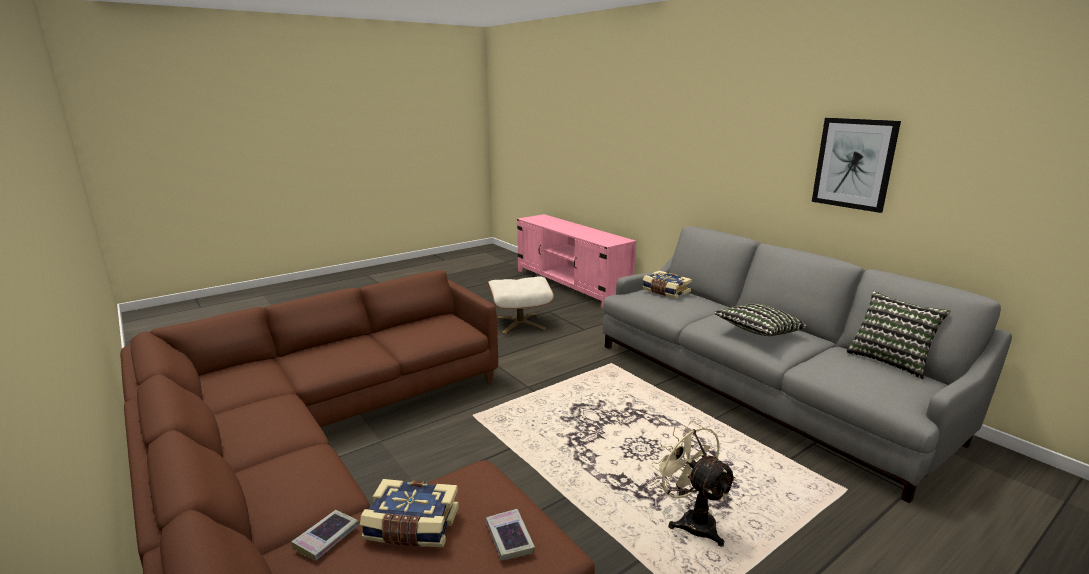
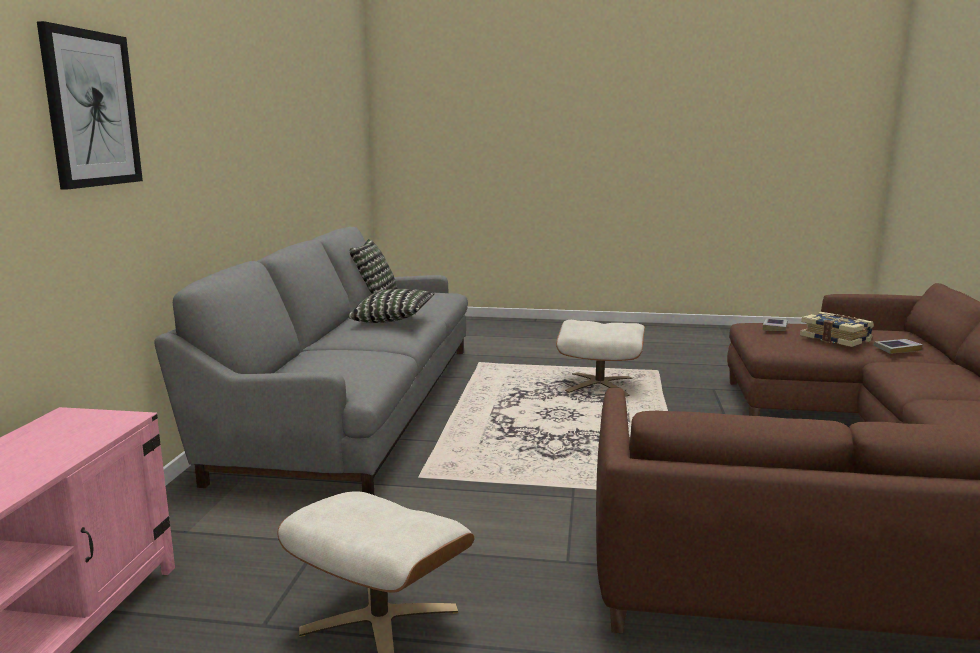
camera: 135 degrees left, 5 degrees down
book [642,271,692,299] -> none
beige fan [651,420,737,547] -> beige ottoman [556,320,645,397]
picture [812,118,901,213] -> picture moved to [37,21,143,189]

